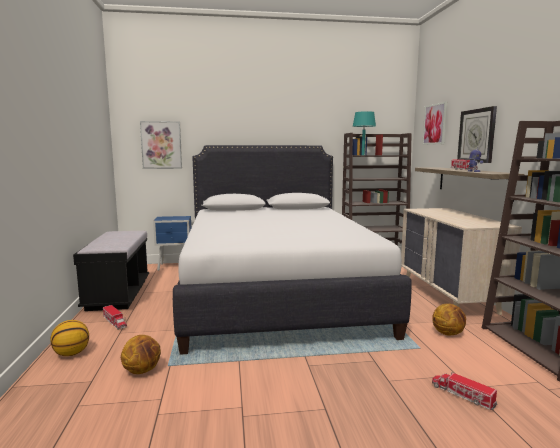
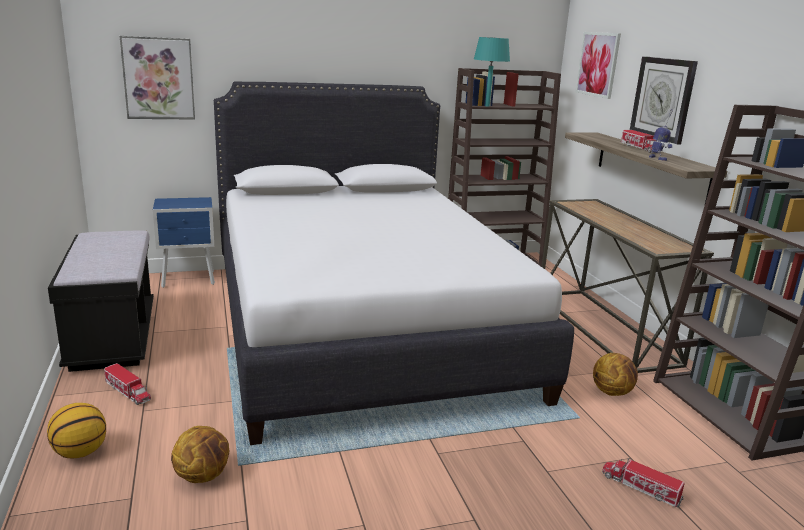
camera: 10 degrees left, 10 degrees up
beige dresser [401,208,522,315] -> console table [541,199,714,373]

